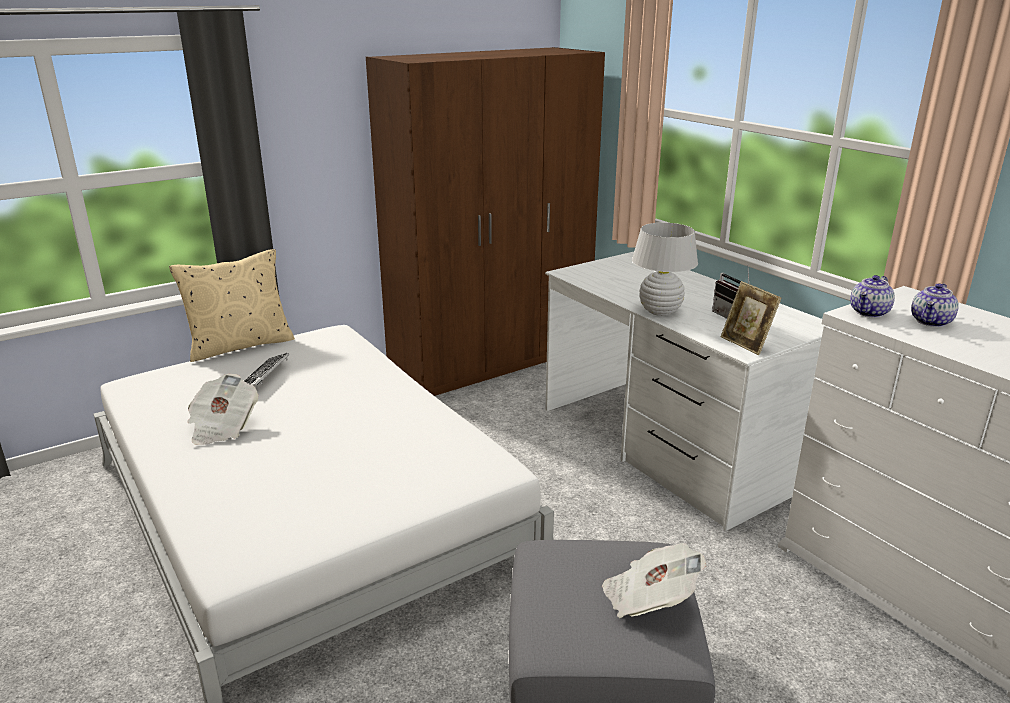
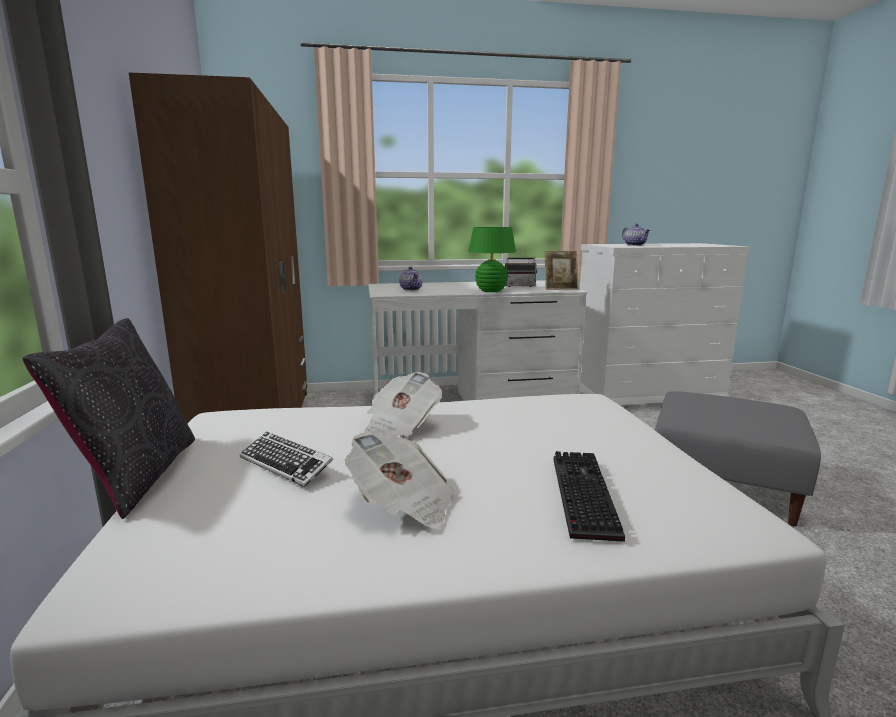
camera: 65 degrees left, 10 degrees down
beige pillow [169,249,295,362] -> black pillow [23,318,195,519]
newspaper [602,543,706,618] -> newspaper moved to [364,372,442,436]
white table lamp [632,223,698,316] -> green table lamp [468,227,516,292]
teapot [850,275,895,318] -> teapot moved to [399,267,423,291]
none -> keyboard [554,451,625,542]

